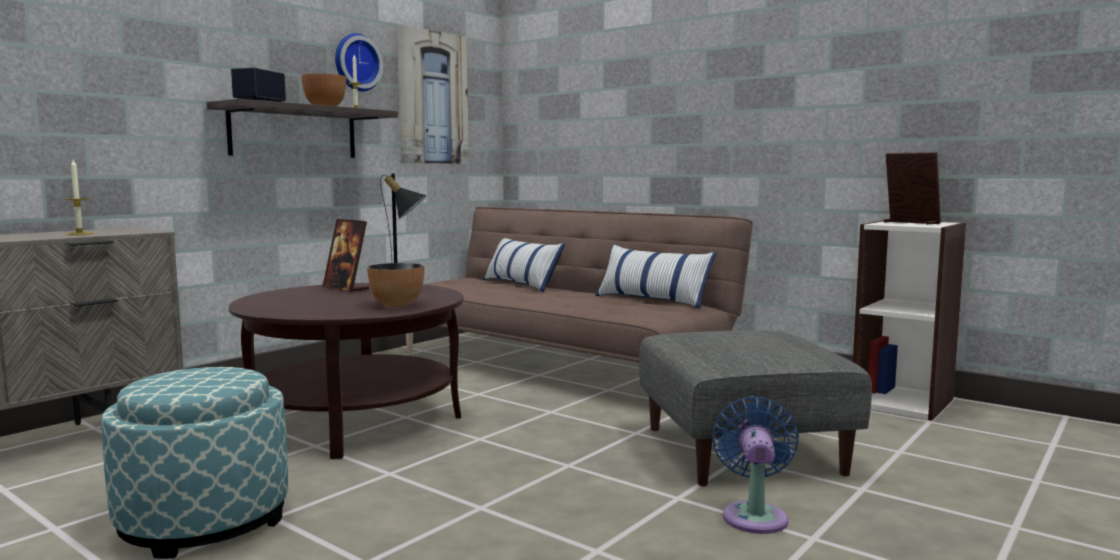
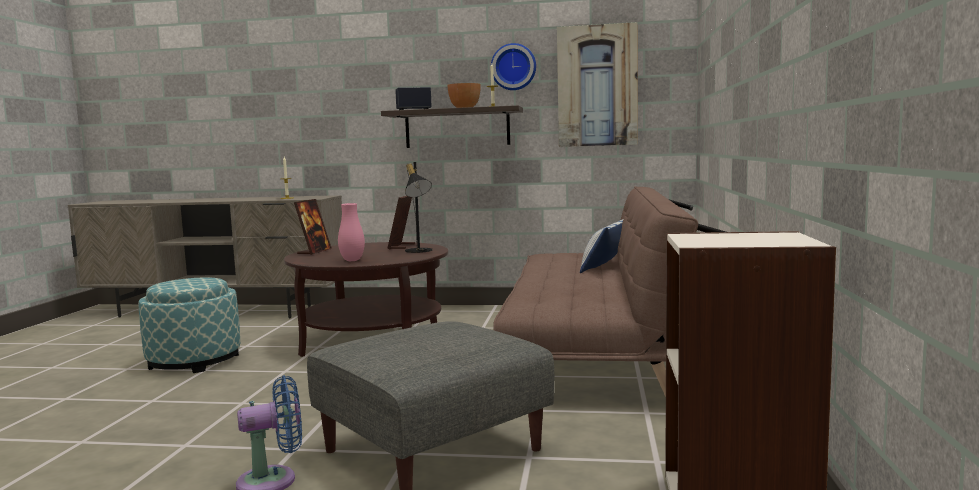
camera: 60 degrees right, 0 degrees up
bowl [367,263,425,307] -> pink vase [338,203,365,261]
pillow [595,244,717,309] -> none
picture frame [883,152,941,225] -> picture frame moved to [294,199,332,255]

